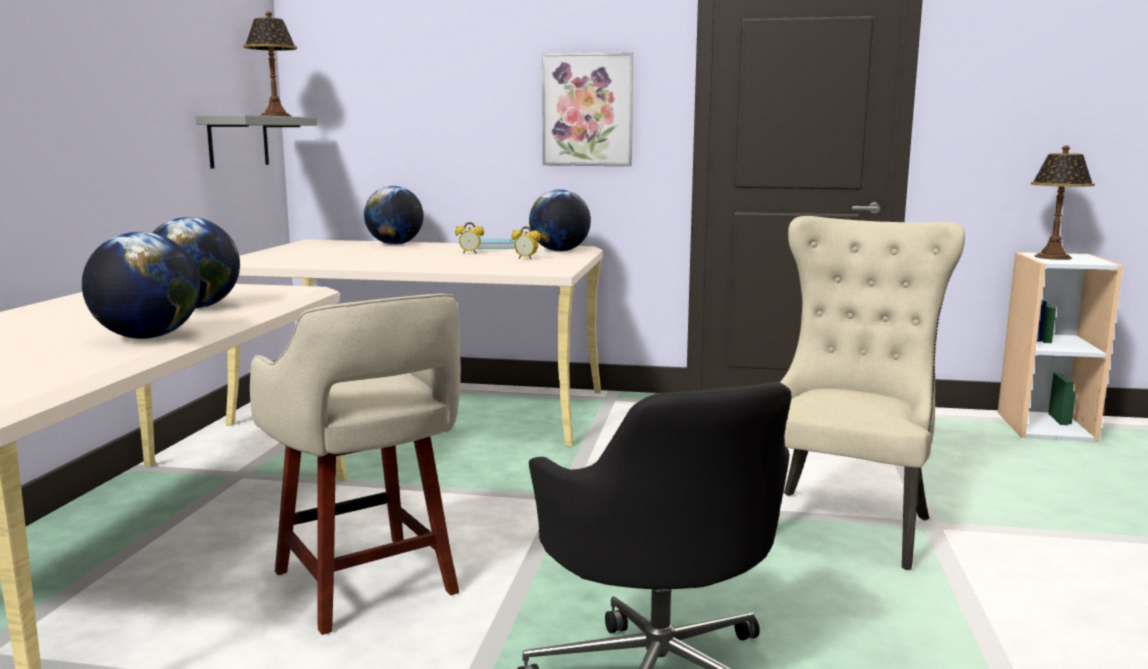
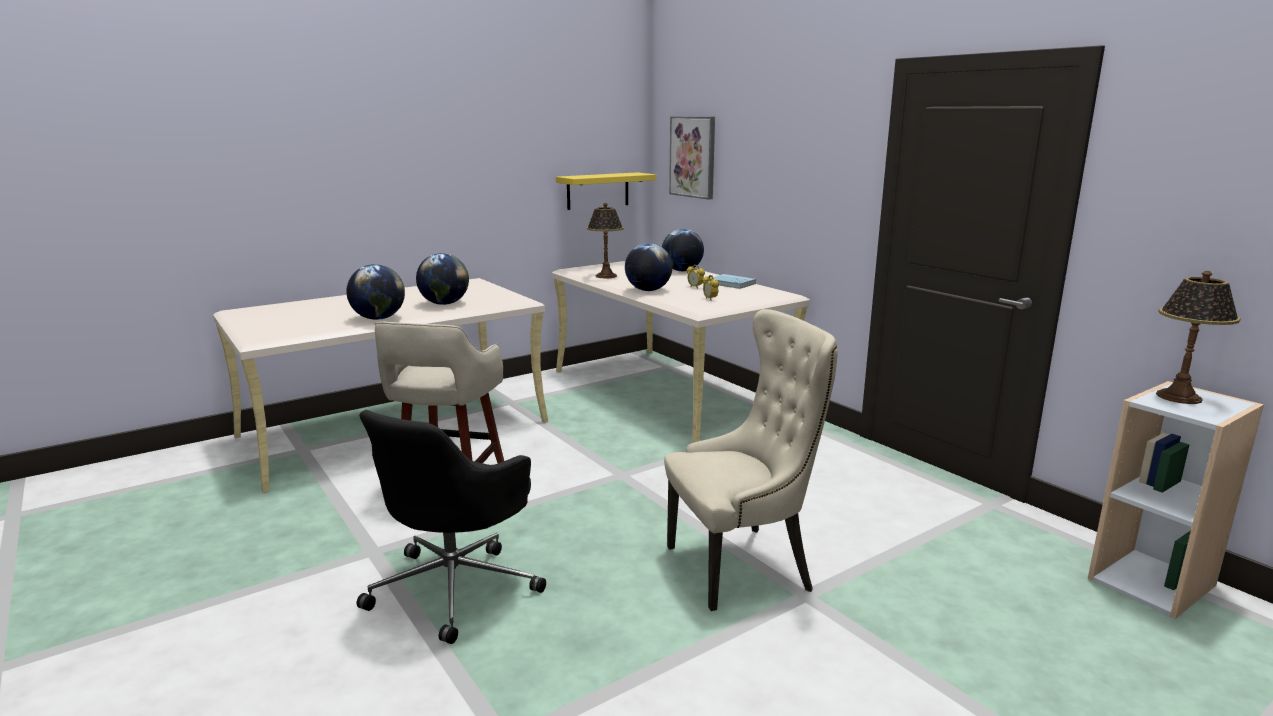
camera: 45 degrees right, 5 degrees up
grey shelf [195,115,317,169] -> yellow shelf [556,172,656,210]
table lamp [243,11,297,117] -> table lamp moved to [587,203,624,278]
globe [529,189,591,251] -> globe moved to [625,243,672,291]
picture [542,52,634,166] -> picture moved to [669,117,715,200]

